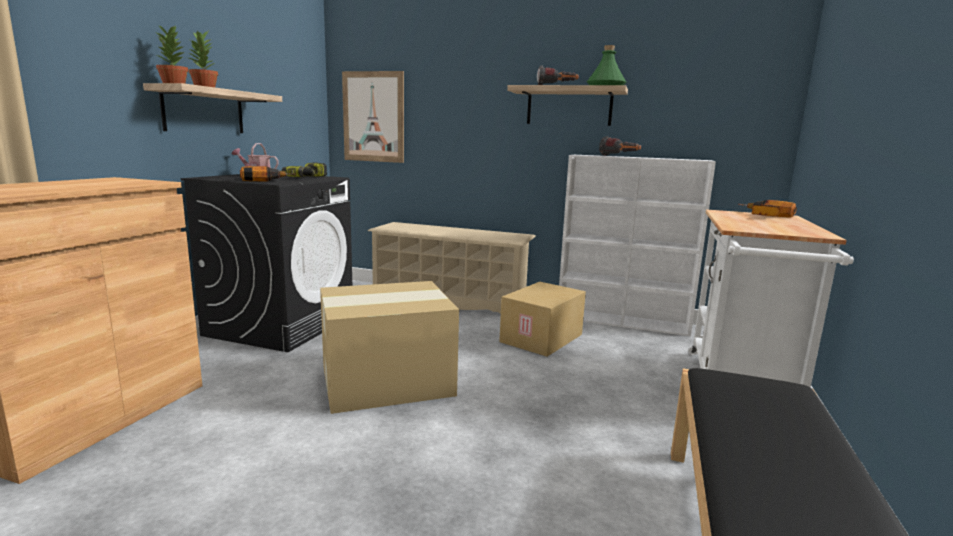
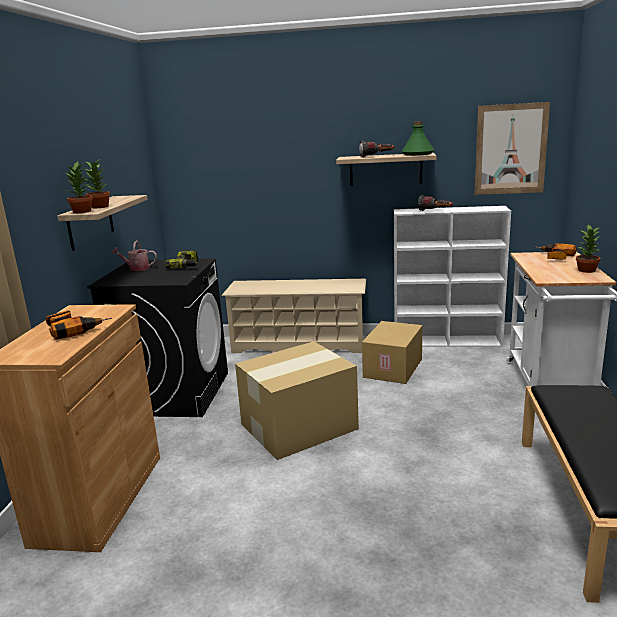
camera: 10 degrees left, 5 degrees up
power drill [240,166,295,181] -> power drill moved to [46,310,112,340]
picture [342,71,404,163] -> picture moved to [475,102,550,195]
none -> potted plant [576,225,600,273]

